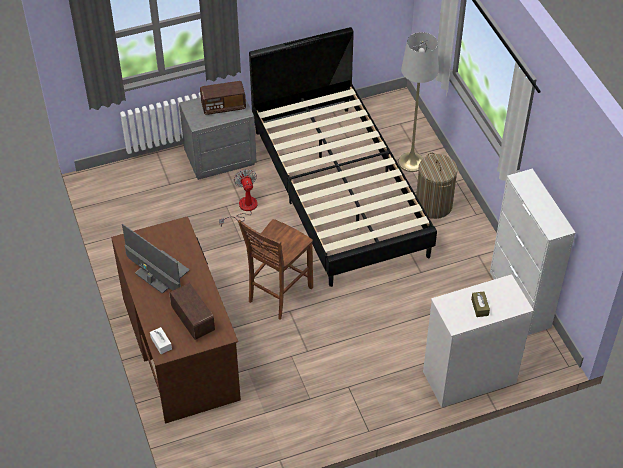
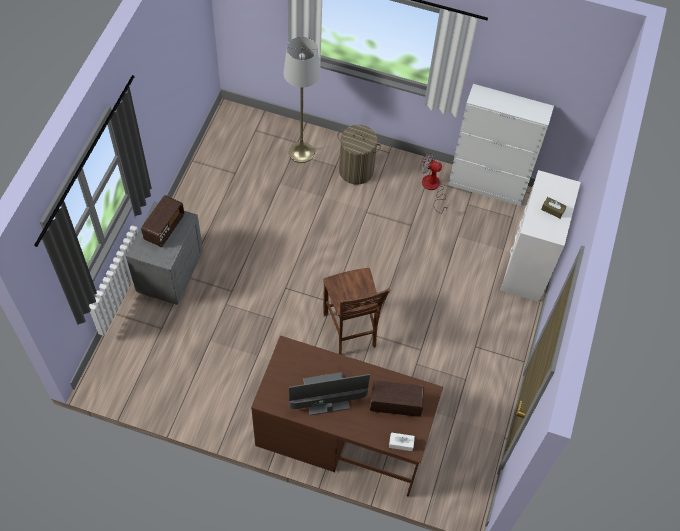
camera: 55 degrees left, 10 degrees up
fan [219,169,258,227] -> fan moved to [421,153,448,214]
black bed [249,27,437,287] -> none

